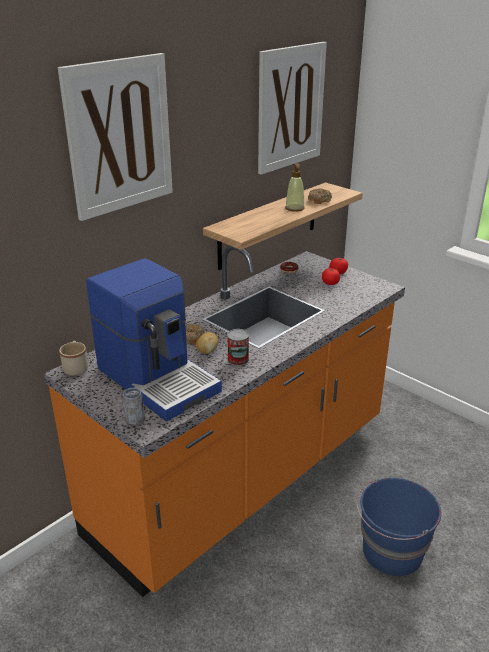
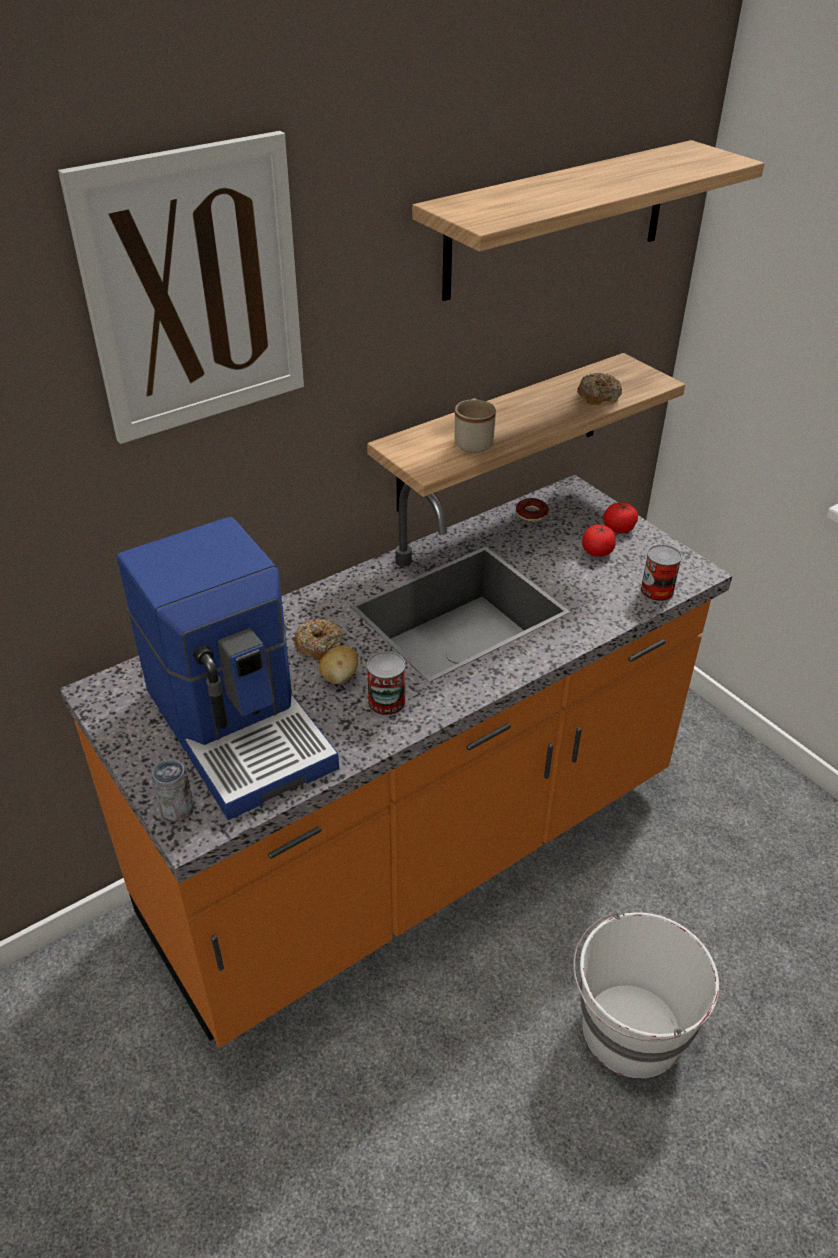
camera: 10 degrees right, 10 degrees up
beige mug [59,341,88,376] -> beige mug moved to [455,398,496,453]
picture [258,42,327,175] -> shelf [412,140,765,301]
soap dispenser [285,163,305,212] -> none
blue bucket [357,478,441,576] -> white bucket [573,912,719,1078]
none -> can [640,544,682,602]

